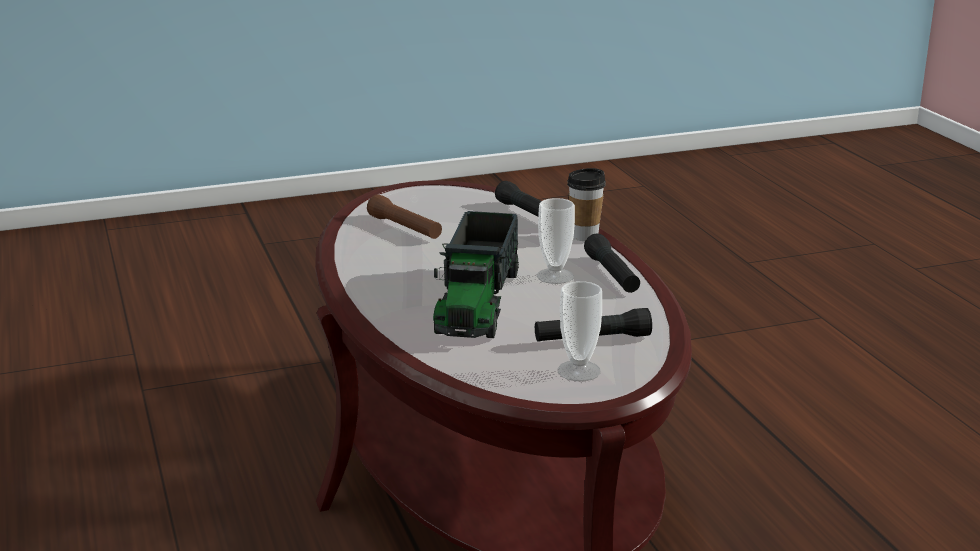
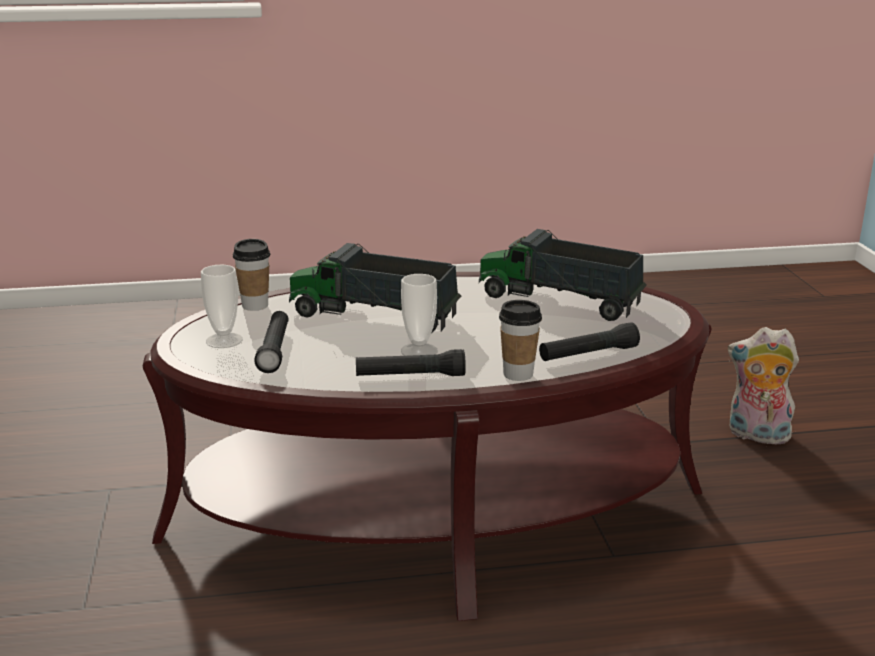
camera: 100 degrees right, 0 degrees up
brown flashlight [367,194,442,239] -> toy truck [479,229,647,321]
none -> cup [233,239,270,311]
none -> plush toy [728,327,799,445]

